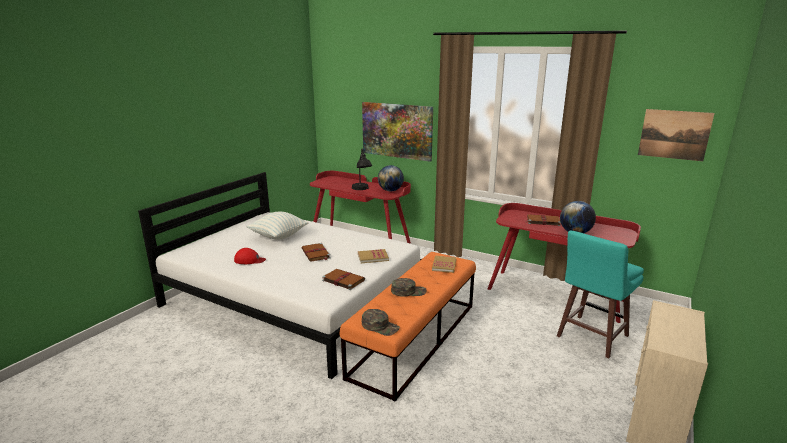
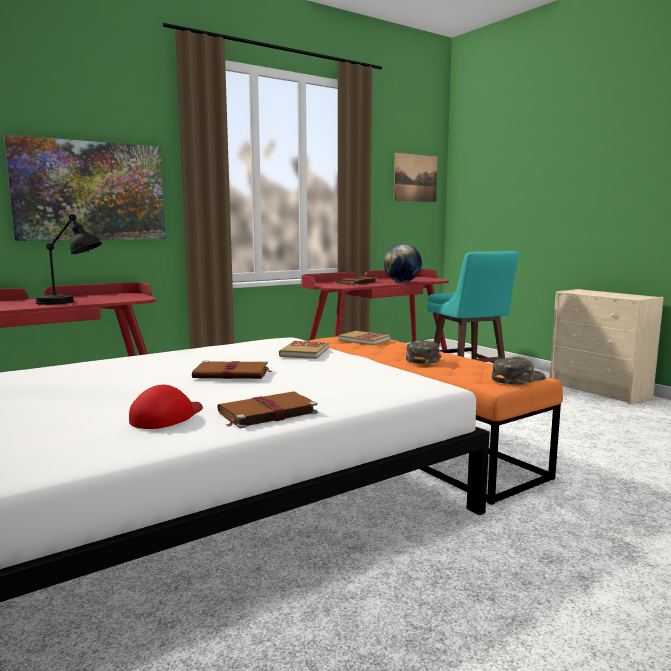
camera: 65 degrees left, 10 degrees down
pillow [246,212,308,240] -> none
brown book [322,269,365,290] -> brown book moved to [217,392,318,428]
globe [378,165,404,191] -> none

